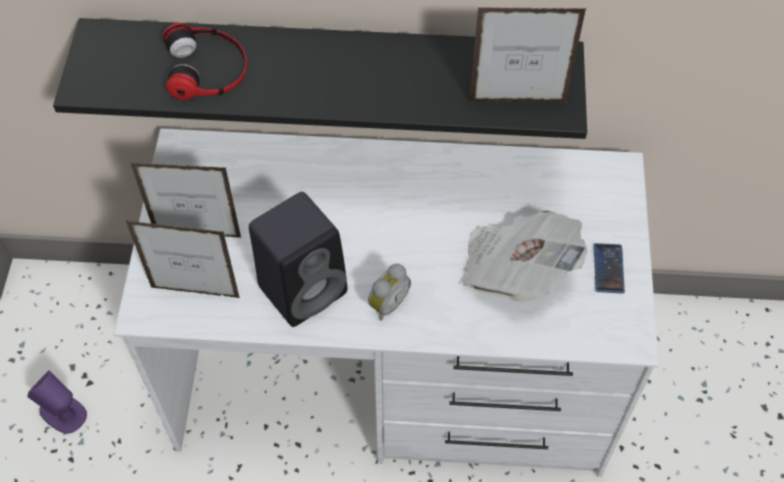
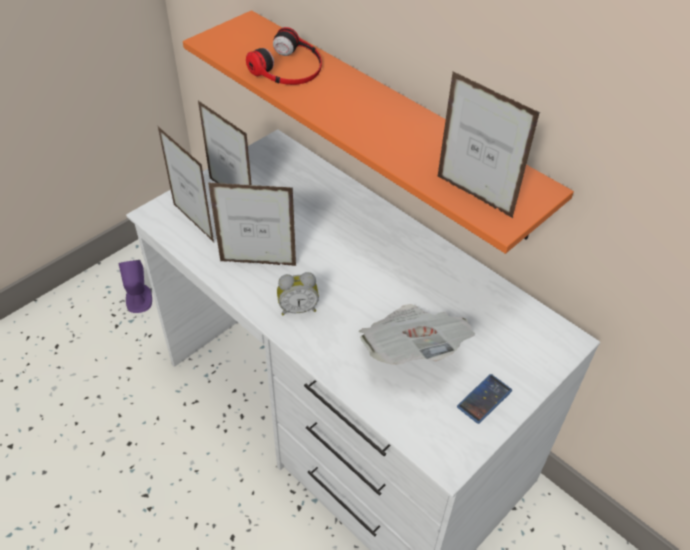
camera: 40 degrees right, 10 degrees down
black shelf [53,18,587,139] -> orange shelf [183,10,574,254]
black speaker [249,192,348,327] -> picture frame [208,183,297,266]

